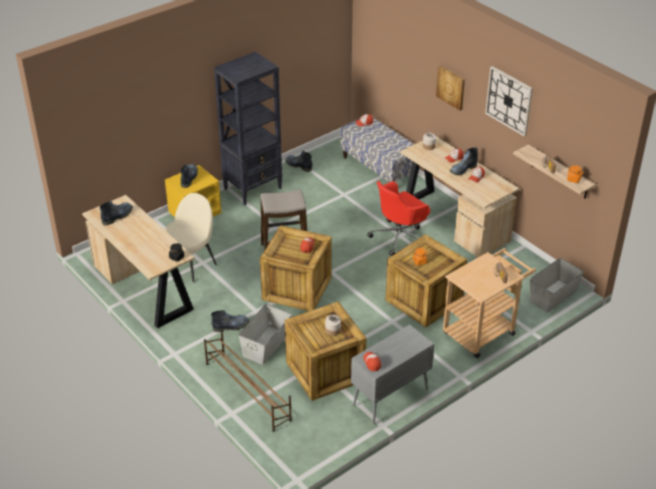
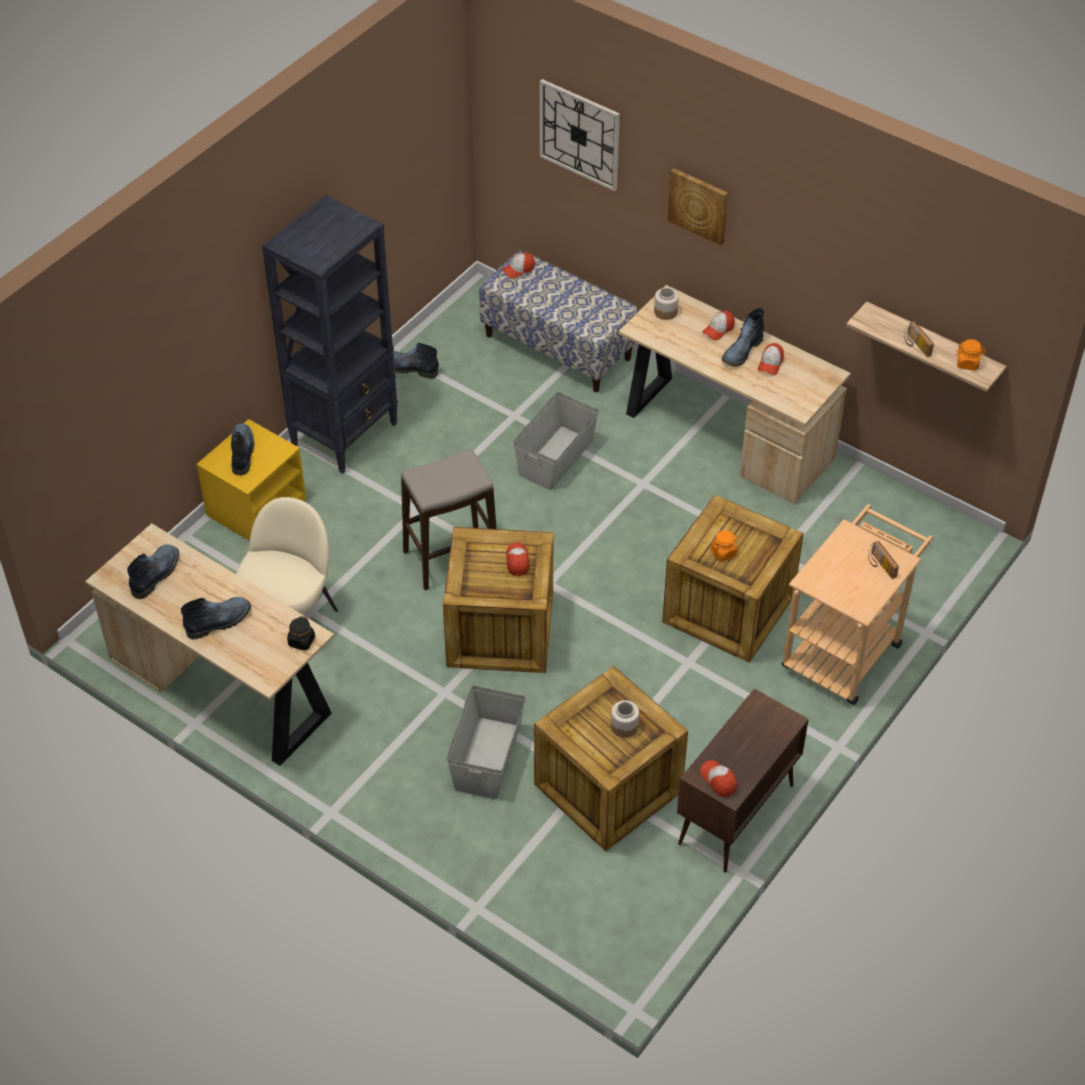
camera: 15 degrees left, 10 degrees up
brown shoe rack [204,330,292,432] -> none
boot [211,310,249,332] -> boot moved to [181,597,251,639]
grey cabinet [351,324,434,424] -> brown cabinet [677,689,809,872]
red office chair [367,181,430,256] -> none
wall clock [485,66,533,137] -> wall clock moved to [540,79,620,191]
grey storage box [530,258,584,312] -> grey storage box moved to [513,392,599,490]

